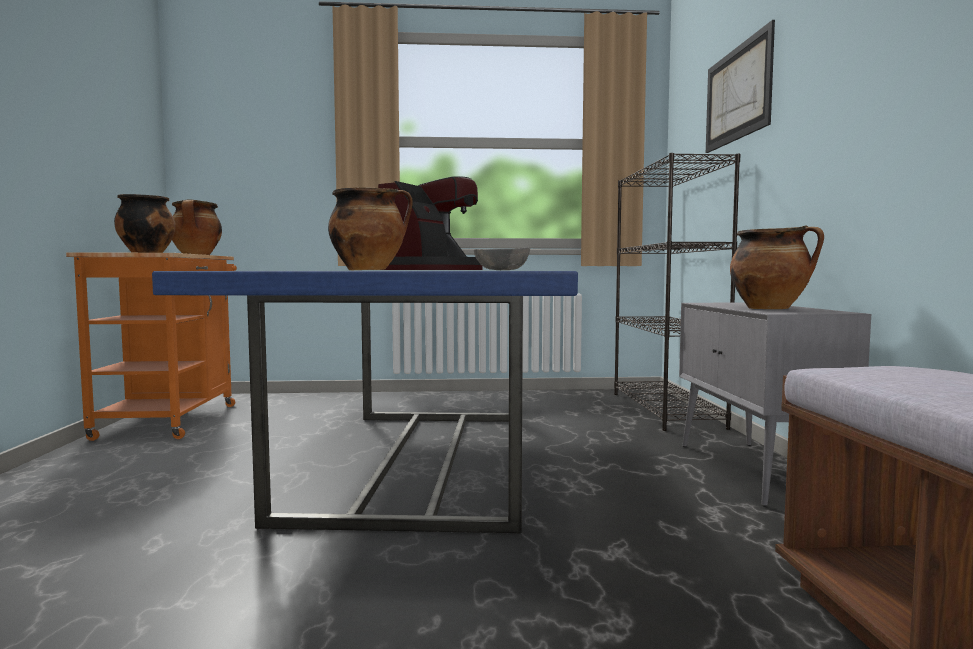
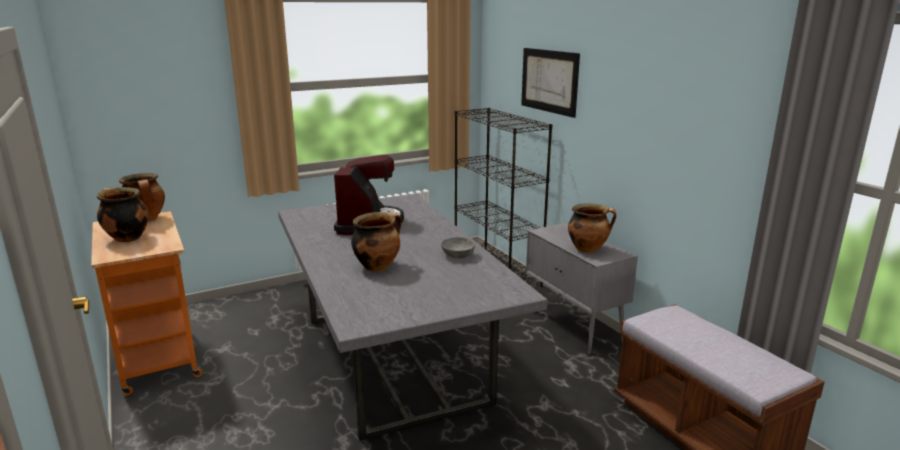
camera: 25 degrees left, 15 degrees up
blue dining table [152,271,578,533] -> grey dining table [278,194,547,441]

